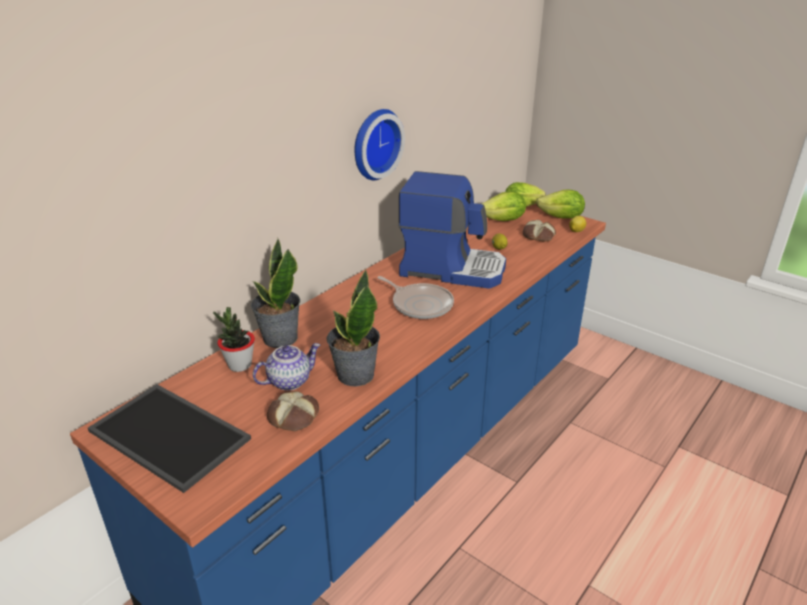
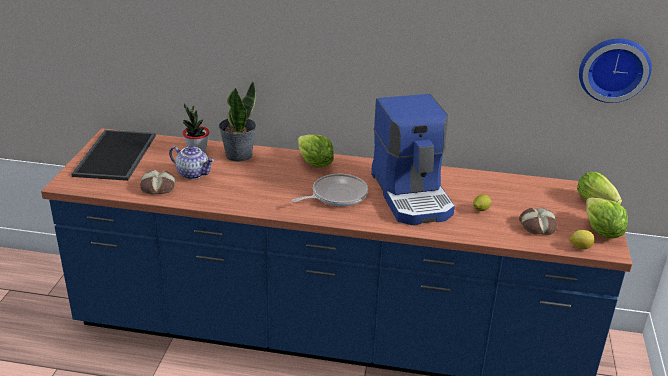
camera: 60 degrees right, 0 degrees up
potted plant [326,269,380,387] -> none
wall clock [354,109,405,180] -> wall clock moved to [579,39,652,103]
frying pan [377,276,454,319] -> frying pan turned 135 degrees counterclockwise [291,174,368,206]
lettuce [482,191,526,221] -> lettuce moved to [298,135,334,168]

